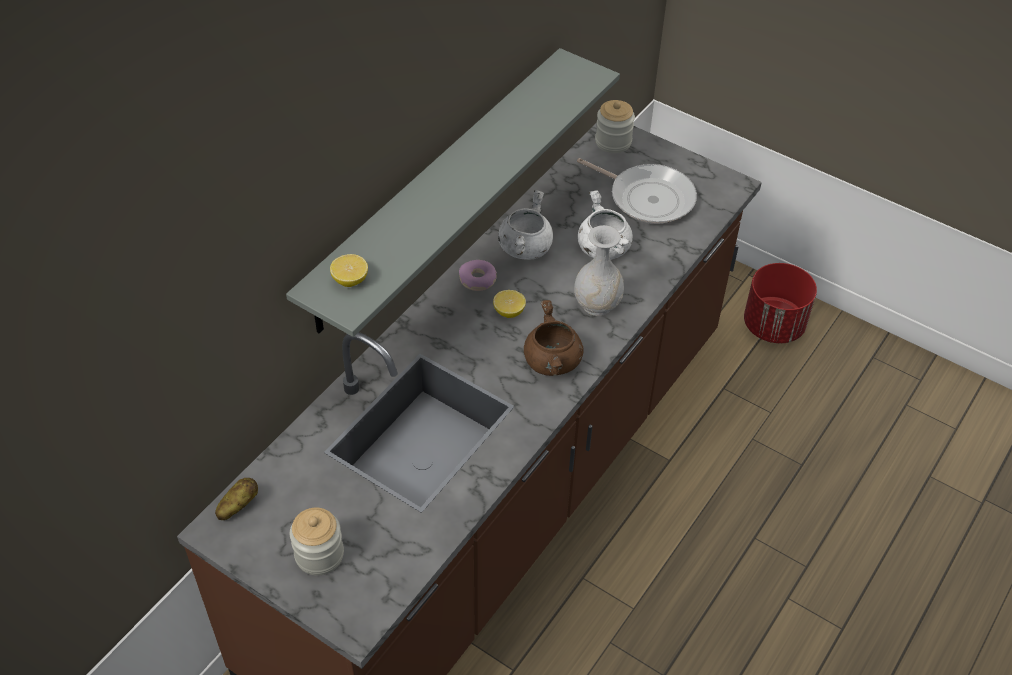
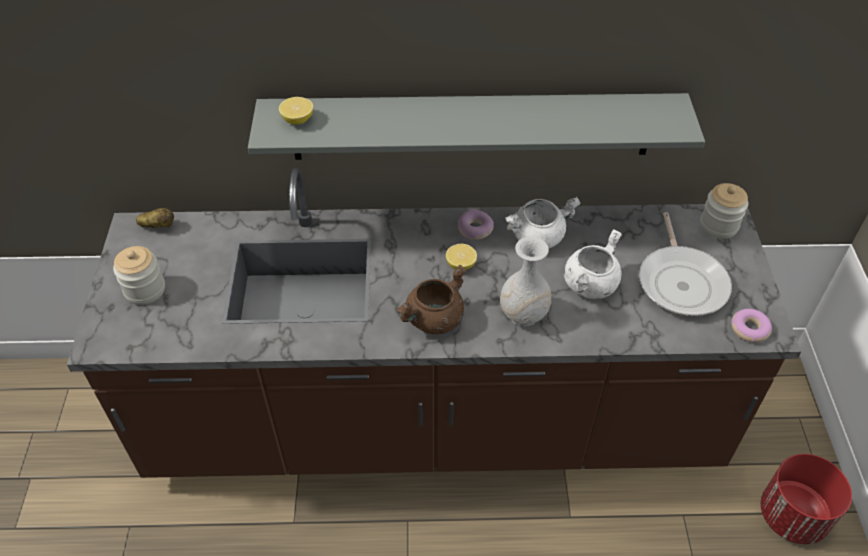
camera: 55 degrees right, 0 degrees up
none -> donut [731,309,772,343]

